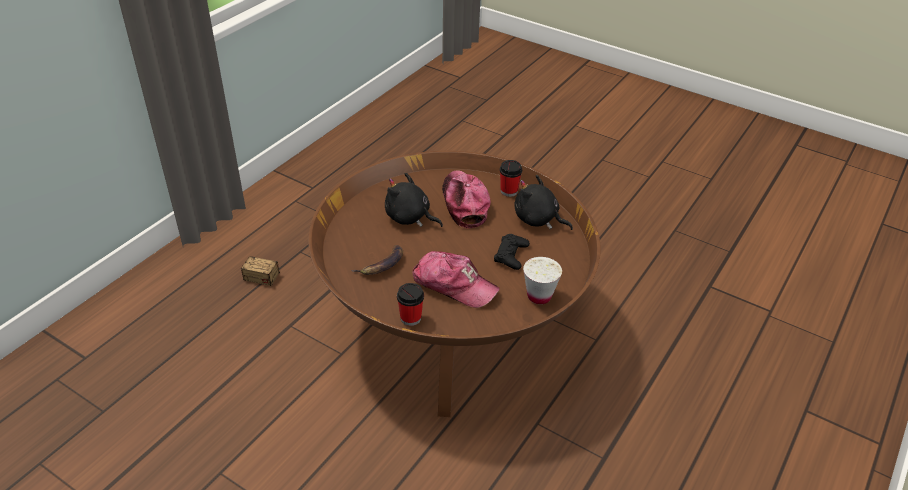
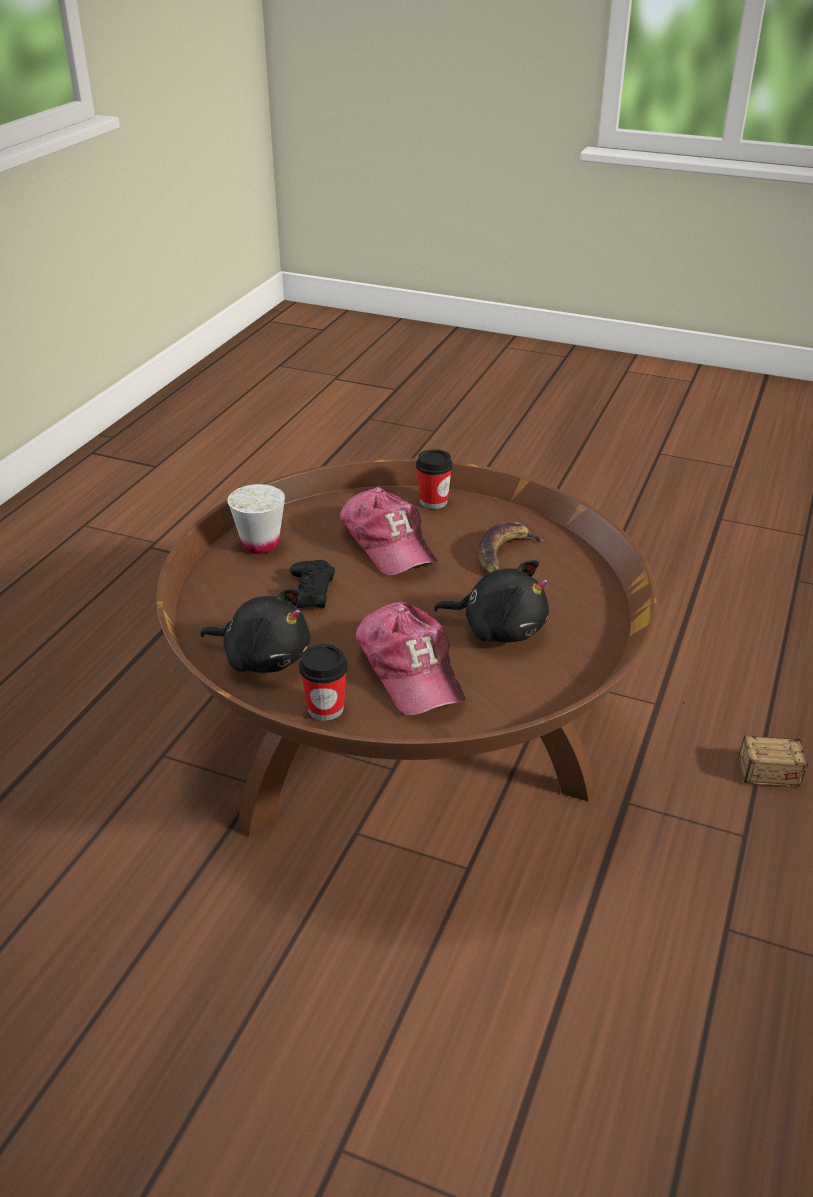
camera: 170 degrees right, 5 degrees down
cap [412,251,500,308] -> cap turned 135 degrees counterclockwise [340,487,437,576]

